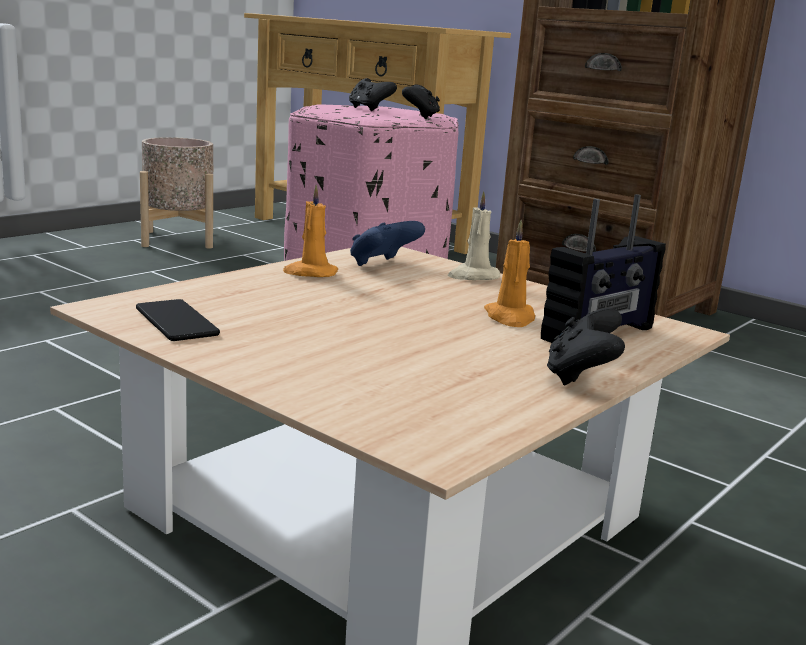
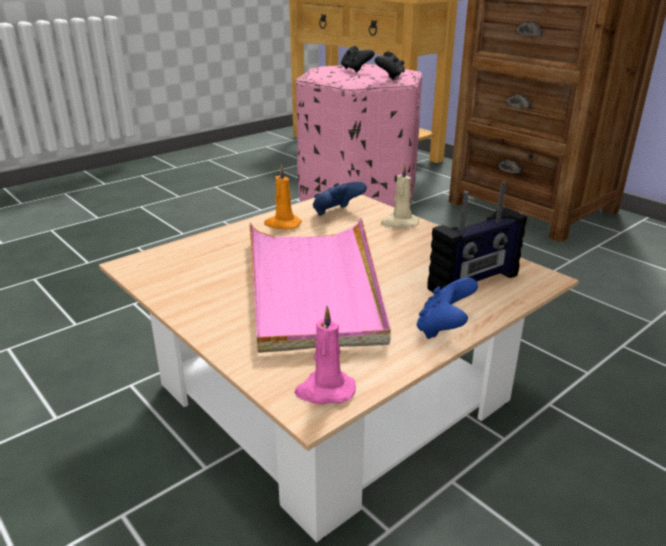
camera: 10 degrees right, 10 degrees up
phone [136,299,220,341] -> none
beige planter [140,137,213,249] -> none
orange candle [484,220,535,327] -> none
black game controller [547,308,625,385] -> blue game controller [417,277,478,339]
none -> pink tray [249,218,391,353]
none -> pink candle [294,306,356,404]

